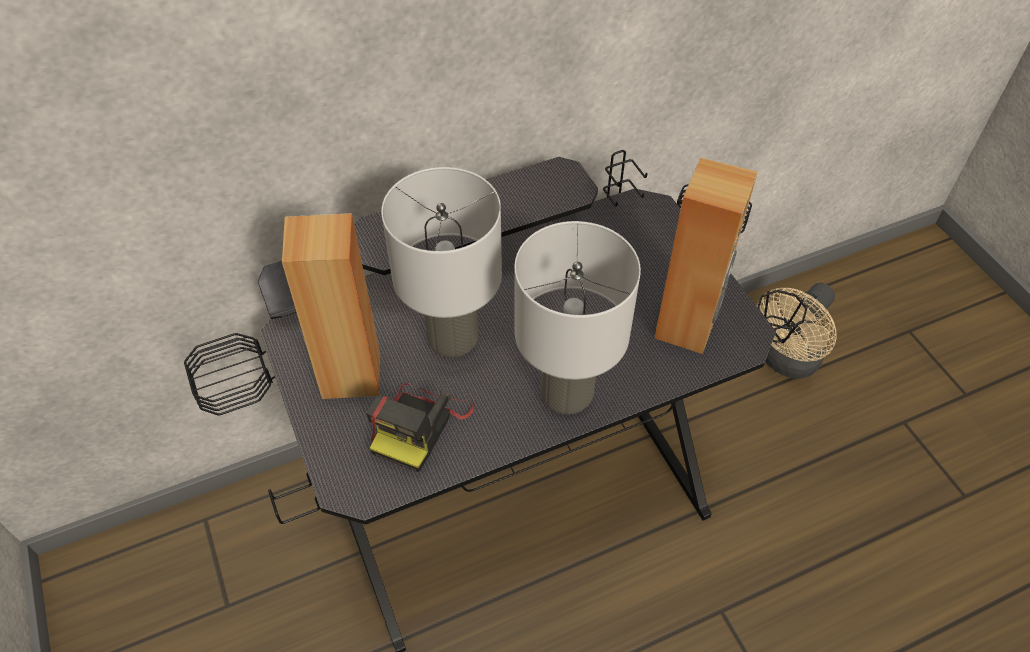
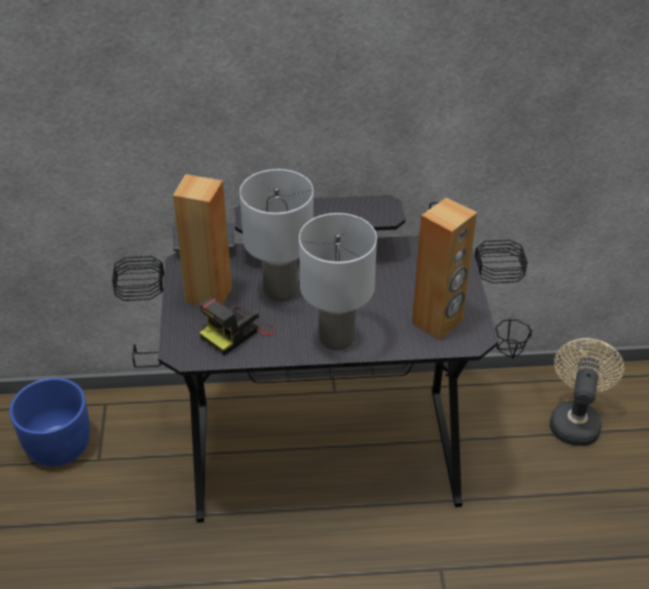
camera: 20 degrees right, 10 degrees down
beige fan [757,283,836,379] -> beige fan turned 135 degrees clockwise [550,338,624,446]
none -> blue planter [9,378,90,467]

